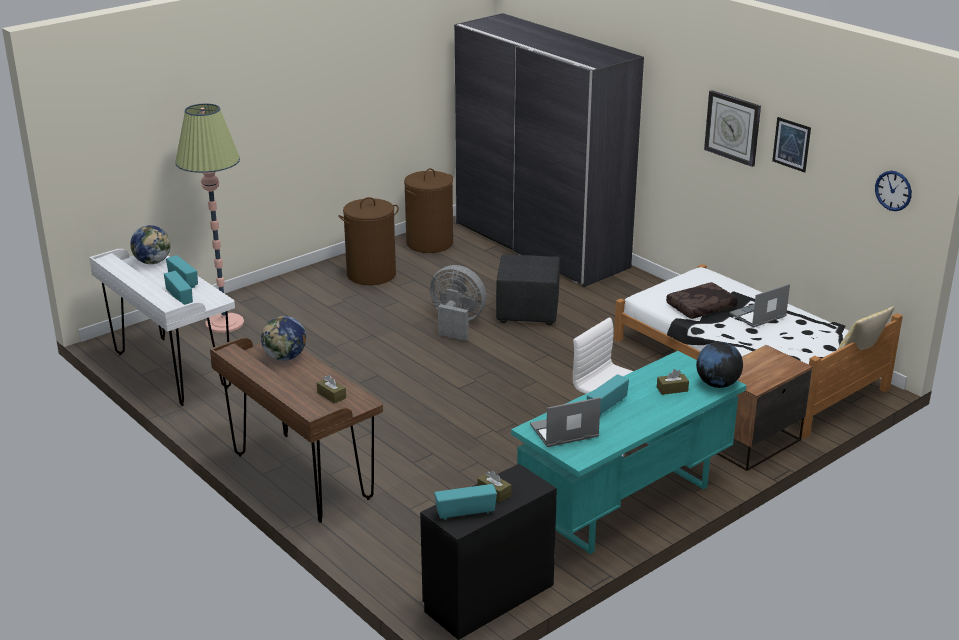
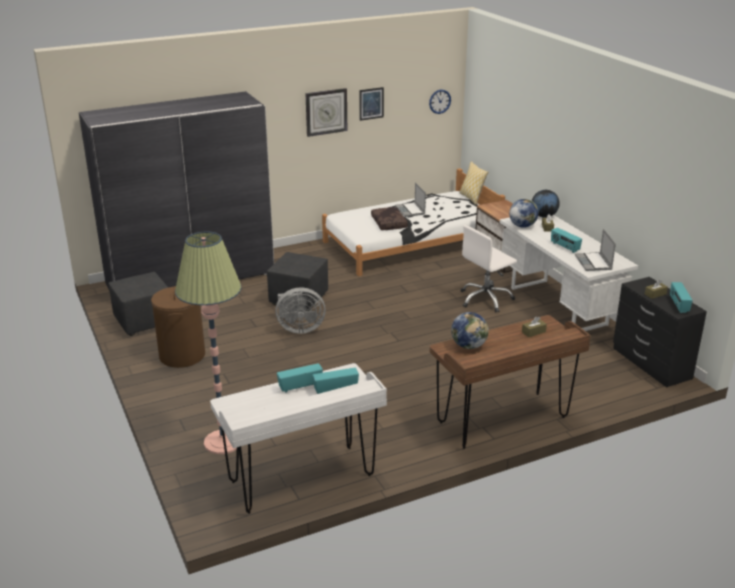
camera: 75 degrees left, 0 degrees up
globe [130,225,171,264] -> globe moved to [509,199,538,228]
brown laundry basket [404,168,453,253] -> black ottoman [108,272,168,336]
grey fan [430,265,487,341] -> grey fan turned 135 degrees counterclockwise [275,287,326,334]
turquoise desk [511,351,746,554] -> white desk [500,215,638,331]

